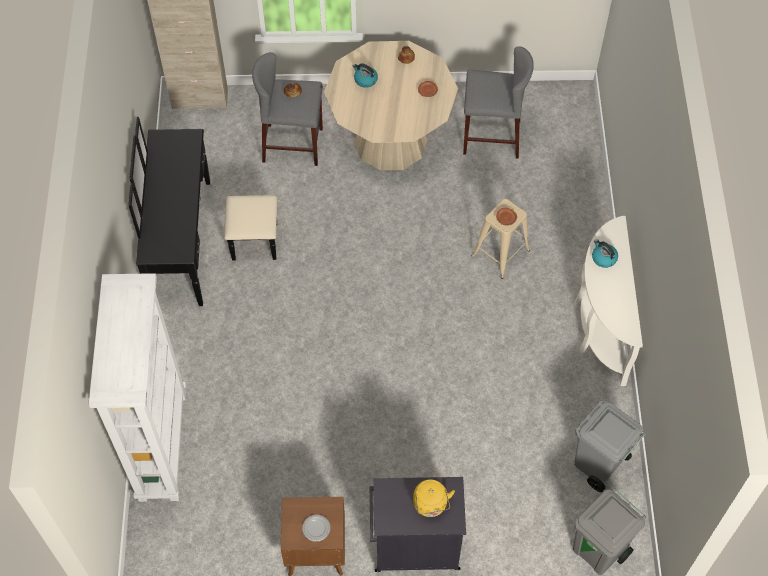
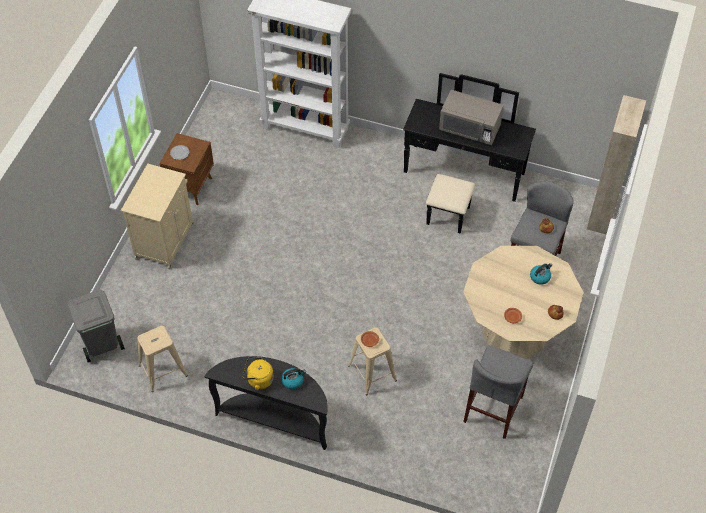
camera: 110 degrees right, 5 degrees down
black cabinet [370,477,466,572] -> beige cabinet [121,164,193,269]
yellow kettle [413,479,455,517] -> yellow kettle moved to [243,357,274,390]
grey trash can [574,401,646,492] -> beige stool [137,326,188,392]
white console table [575,216,643,386] -> black console table [204,356,328,450]
none -> grey microwave [439,90,504,145]

